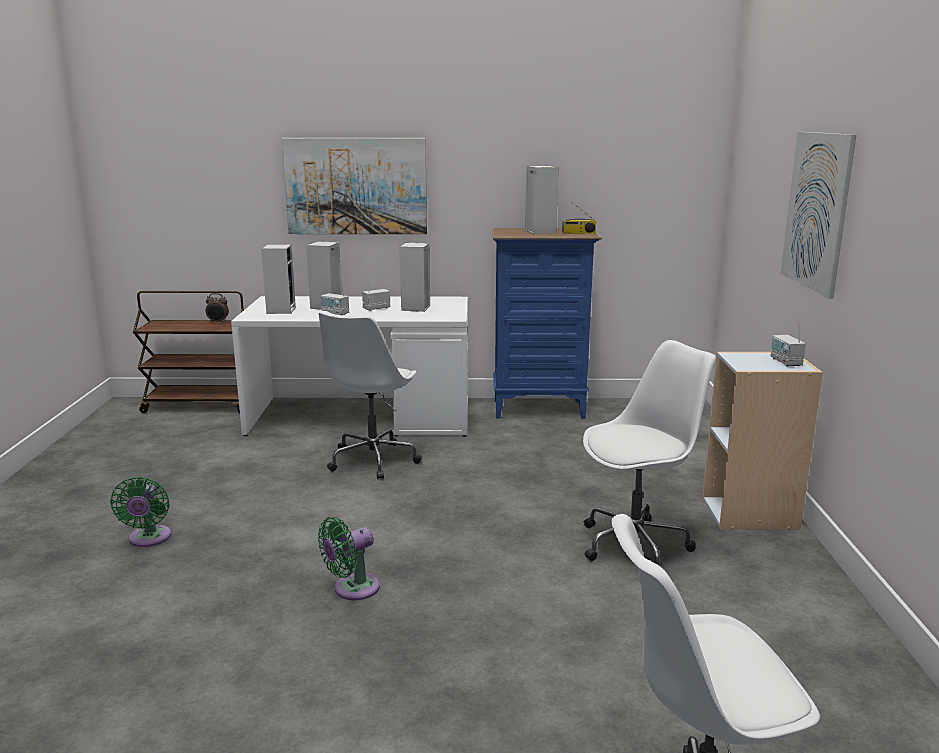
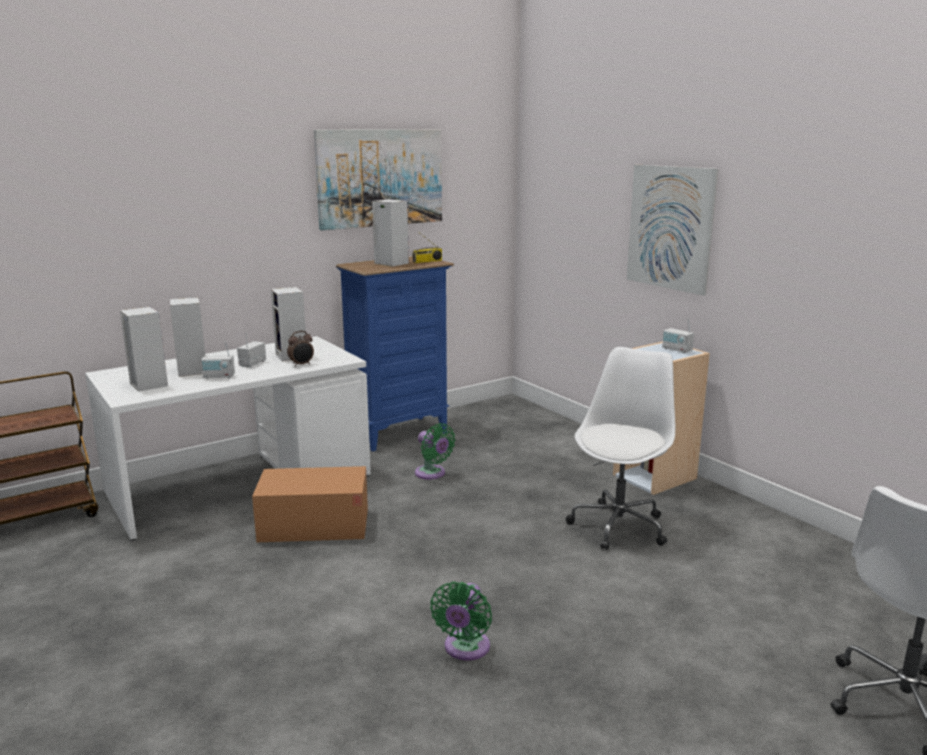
camera: 35 degrees left, 0 degrees up
green fan [110,477,171,547] -> green fan moved to [415,423,456,479]
alarm clock [206,293,229,323] -> alarm clock moved to [287,331,314,367]
picture [282,138,427,234] -> picture moved to [314,129,442,230]
white office chair [319,311,422,479] -> cardboard box [252,466,368,542]

